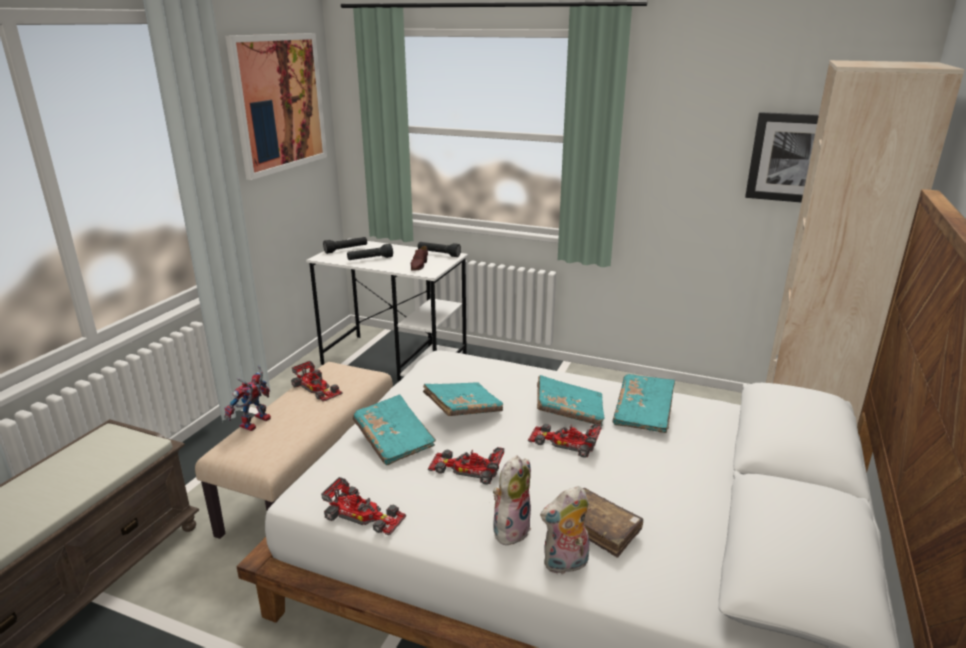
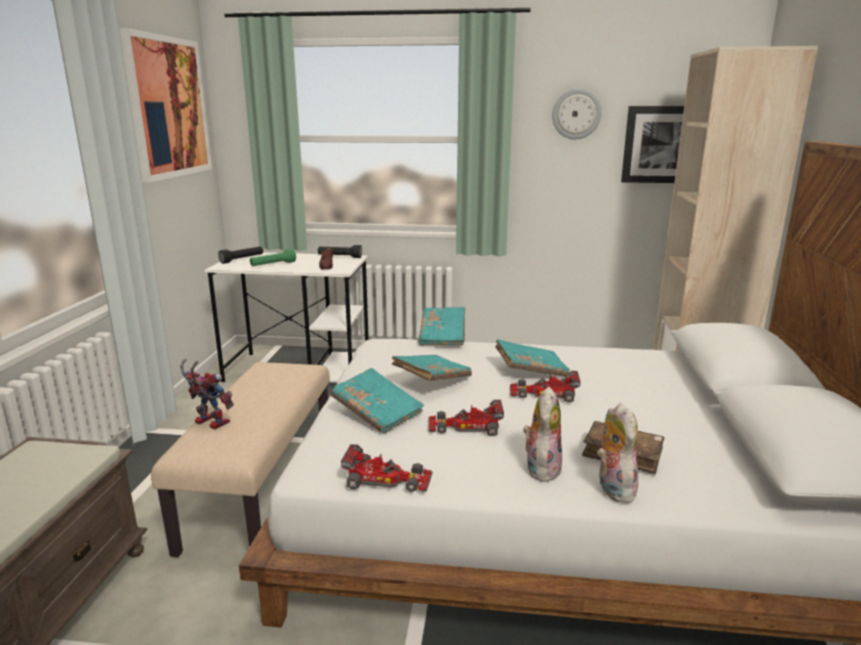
camera: 15 degrees left, 5 degrees down
toy robot [224,365,271,431] -> toy robot turned 105 degrees clockwise [180,359,234,429]
toy car [291,361,343,401] -> none
black flashlight [347,244,393,260] -> green flashlight [250,249,296,266]
plush toy [540,486,589,574] -> plush toy turned 120 degrees clockwise [597,403,638,503]
turquoise book [613,374,675,433] -> turquoise book moved to [418,307,465,345]
none -> wall clock [552,88,602,139]

